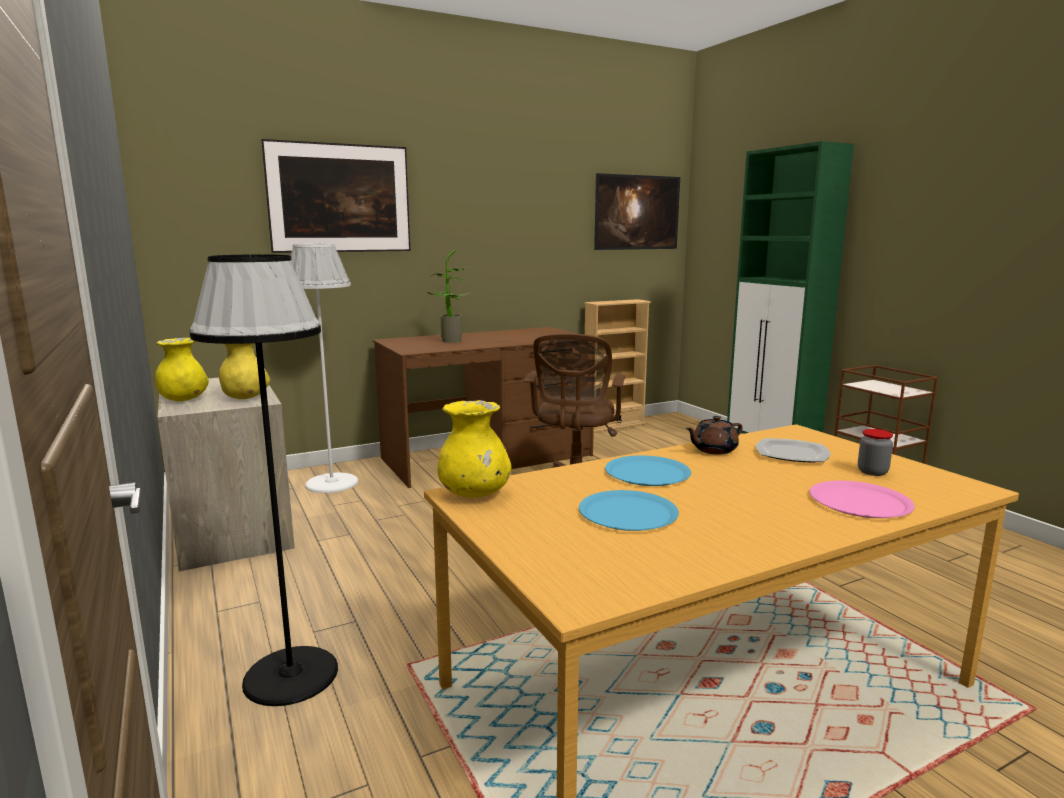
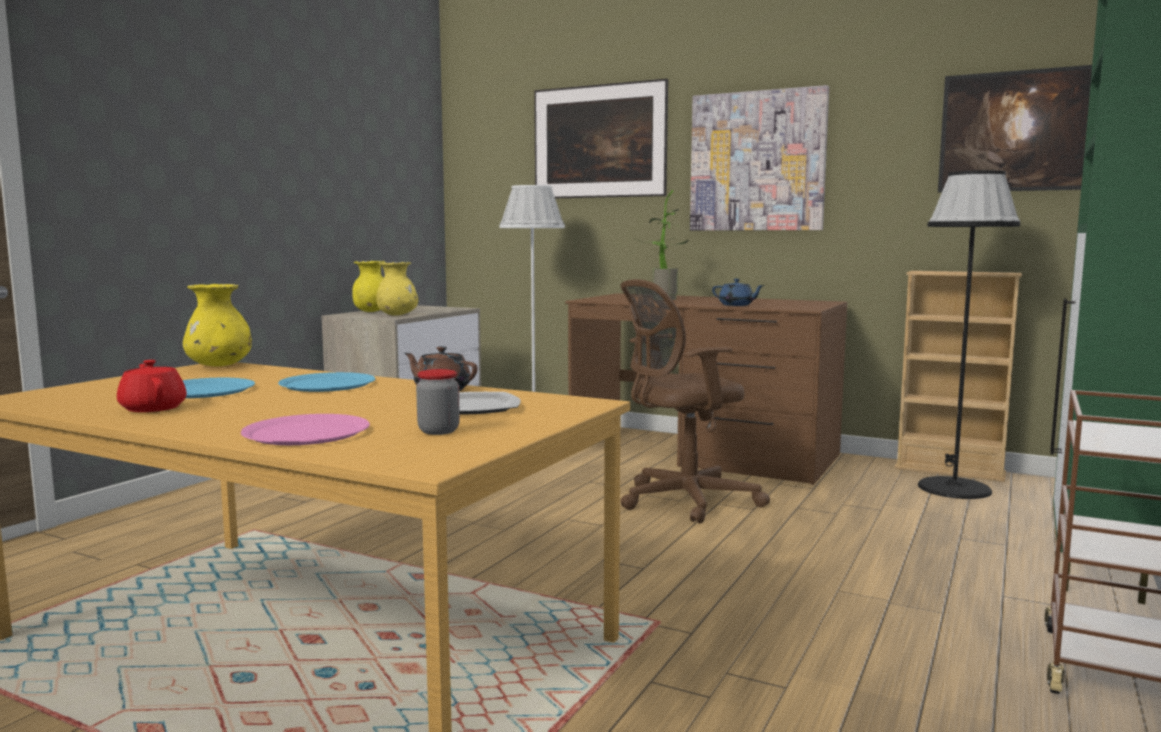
camera: 55 degrees right, 5 degrees down
black floor lamp [190,254,338,706] -> black floor lamp moved to [918,170,1020,499]
none -> red teapot [117,360,187,412]
none -> picture [690,85,829,230]
none -> blue teapot [712,279,765,306]

